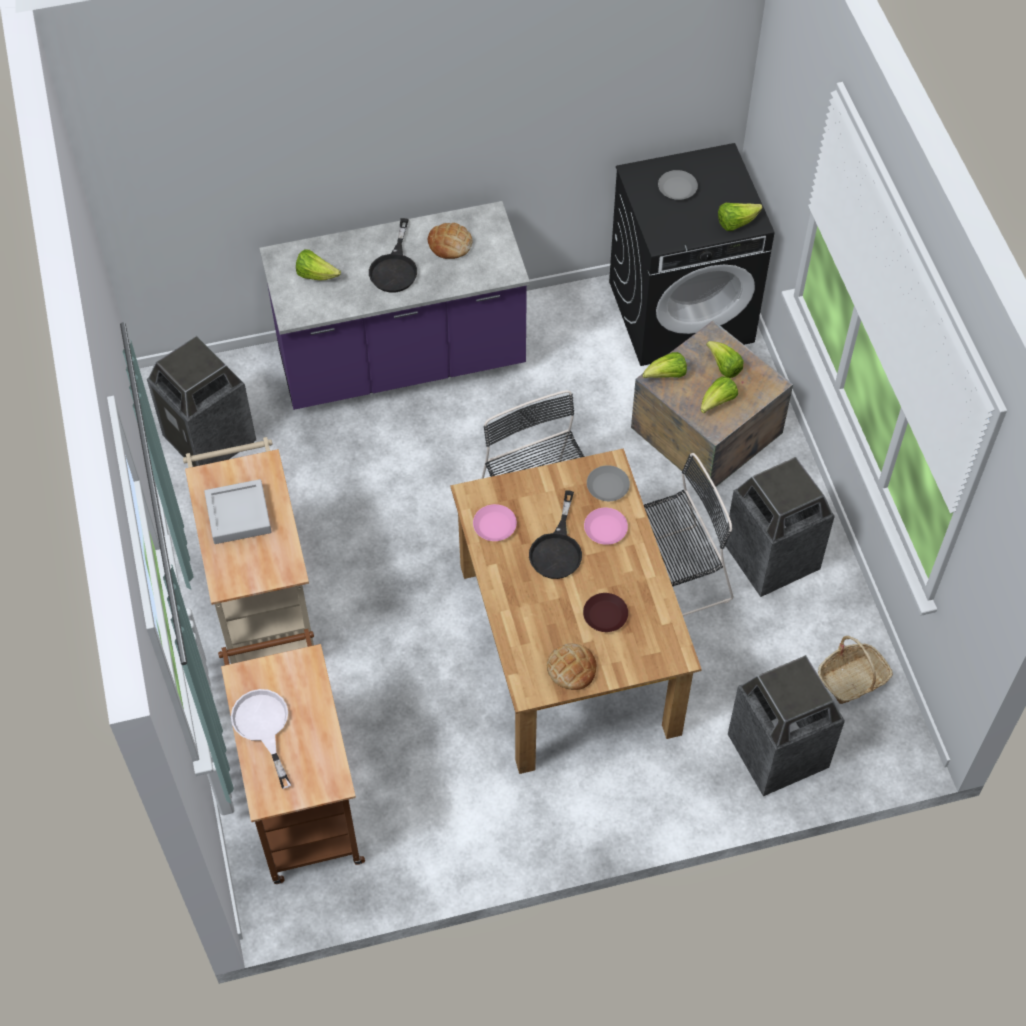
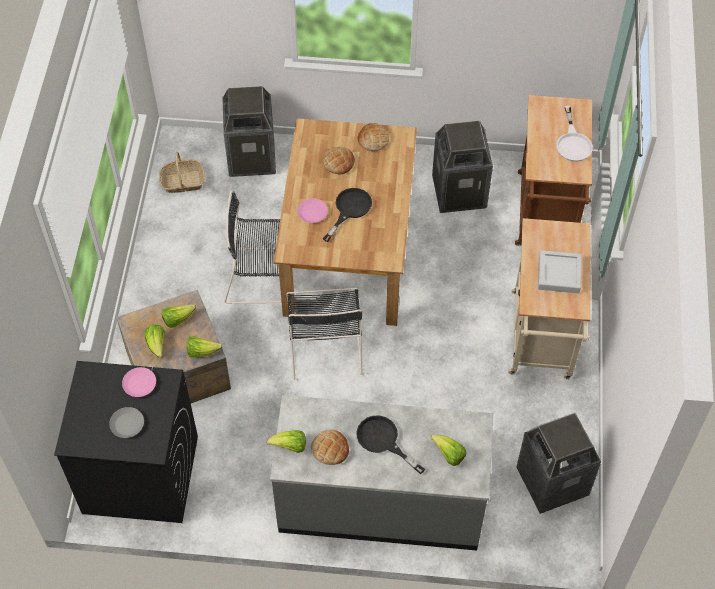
camera: 160 degrees left, 0 degrees up
purple counter [259,201,530,410] -> grey counter [270,395,493,551]
black frying pan [369,218,417,292] -> black frying pan turned 75 degrees counterclockwise [356,415,425,474]
pink plate [473,504,517,541] -> pink plate moved to [122,367,156,397]
brown plate [583,593,628,632] -> bread [323,147,355,174]
grey plate [587,465,630,501] -> none
lettuce [718,203,762,231] -> lettuce moved to [266,430,306,453]
trash can [725,457,835,597] -> trash can moved to [432,121,493,213]

